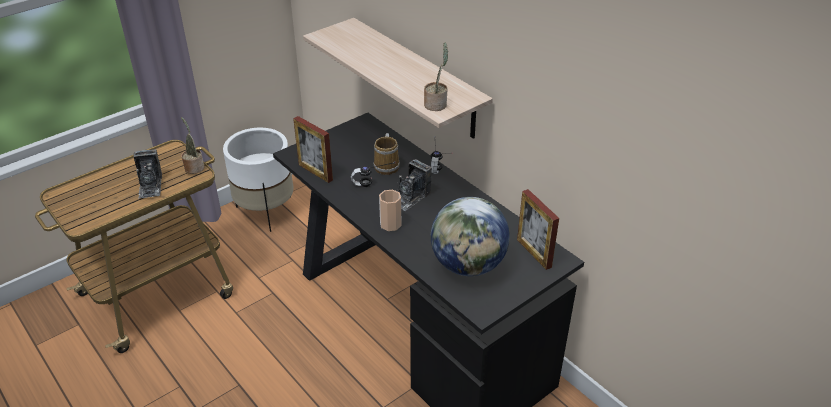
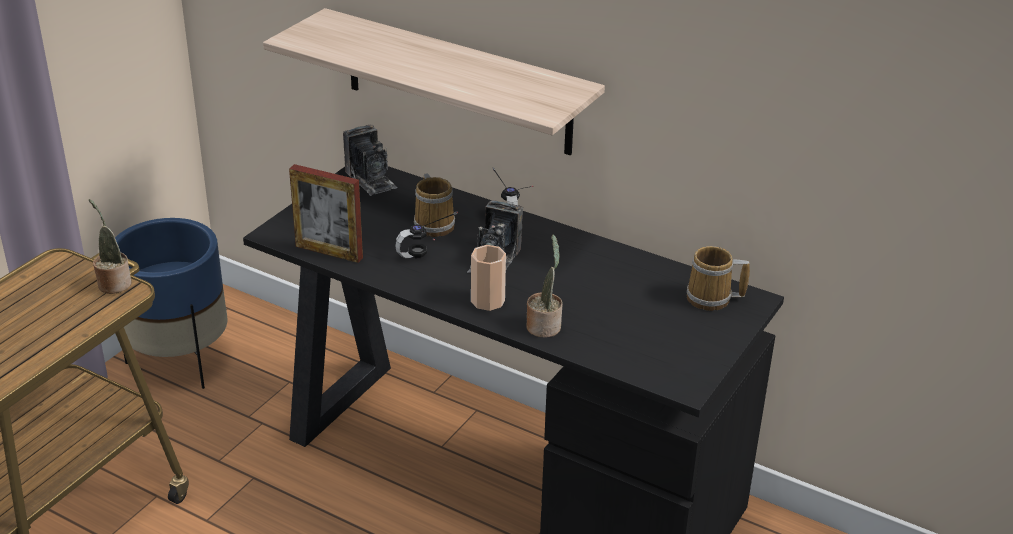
camera: 20 degrees left, 5 degrees down
camera [134,149,162,198] -> camera moved to [343,125,398,196]
white planter [223,128,294,232] -> blue planter [115,218,228,389]
potted plant [424,43,448,111] -> potted plant moved to [526,234,563,338]
globe [431,197,510,276] -> none
picture frame [517,189,559,270] -> mug [687,246,750,311]

